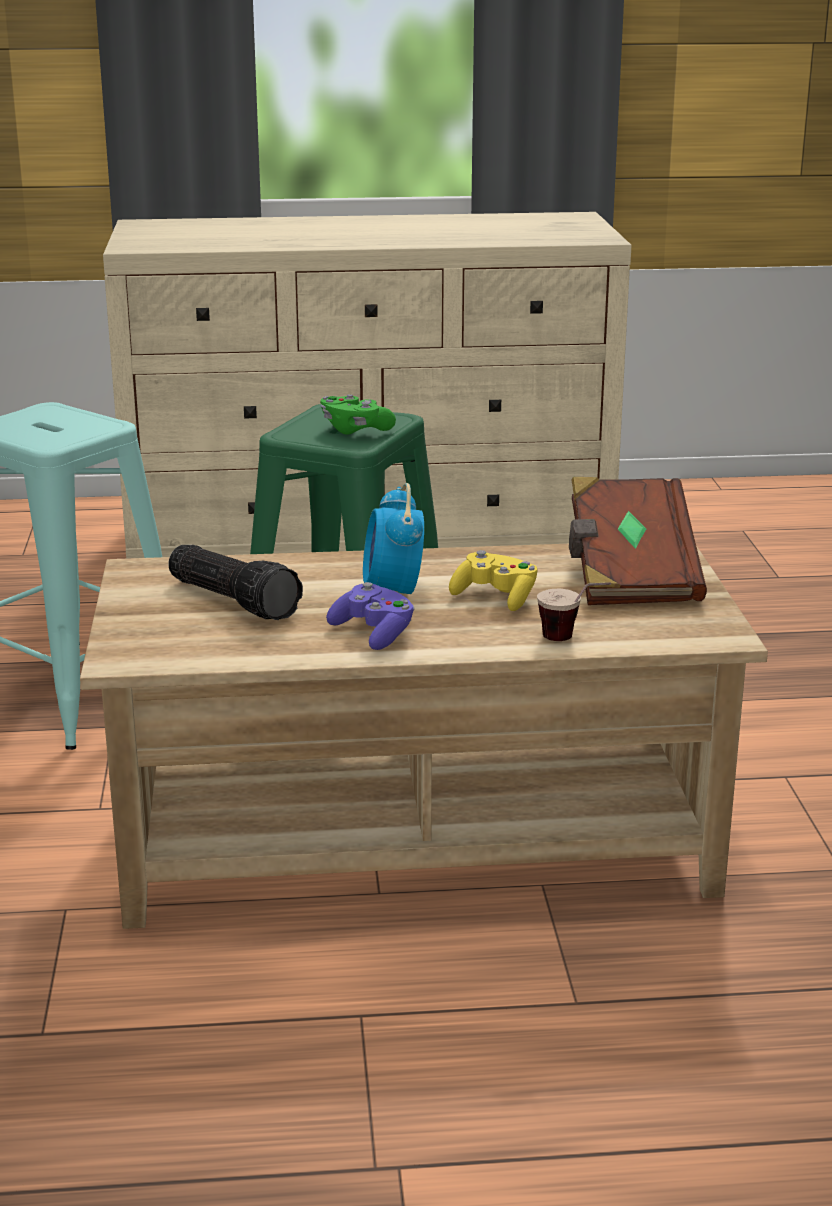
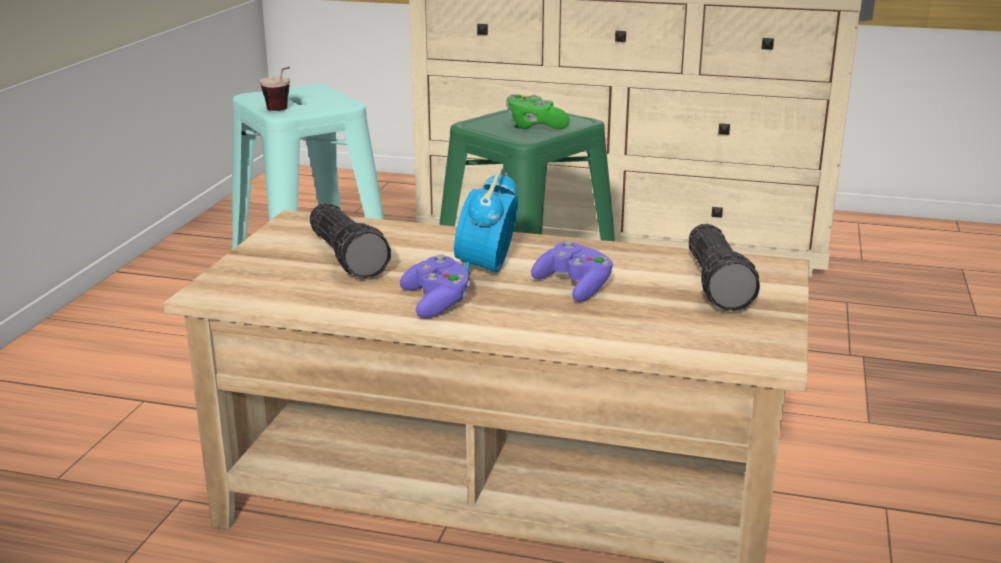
camera: 20 degrees right, 0 degrees up
yellow game controller [449,550,538,611] -> purple game controller [531,241,613,302]
cup [537,582,611,641] -> cup moved to [260,67,290,111]
brown book [569,477,707,605] -> flashlight [689,224,760,312]

